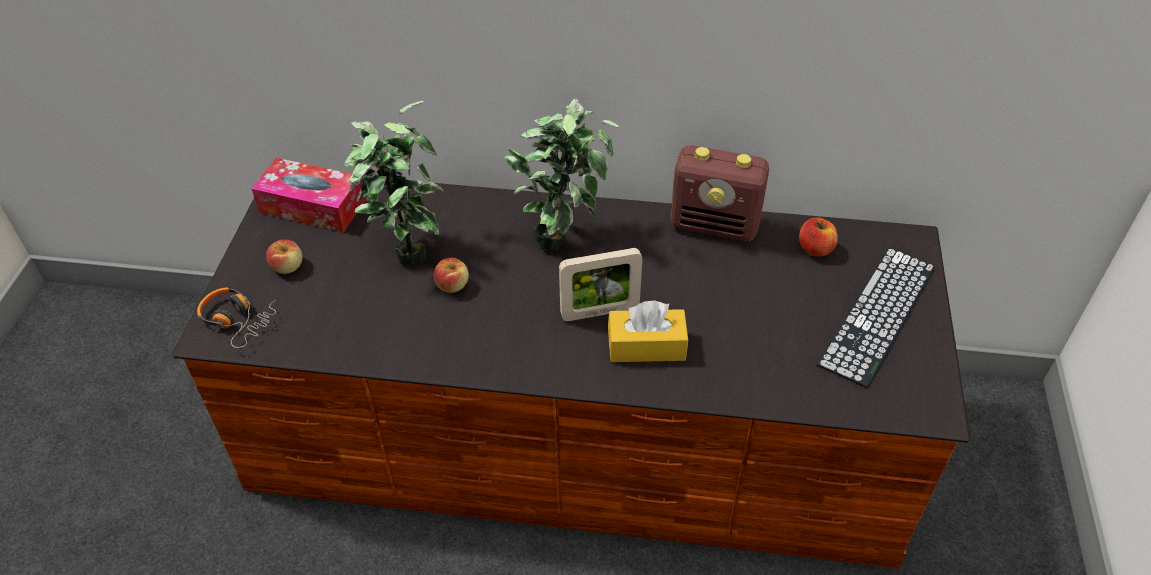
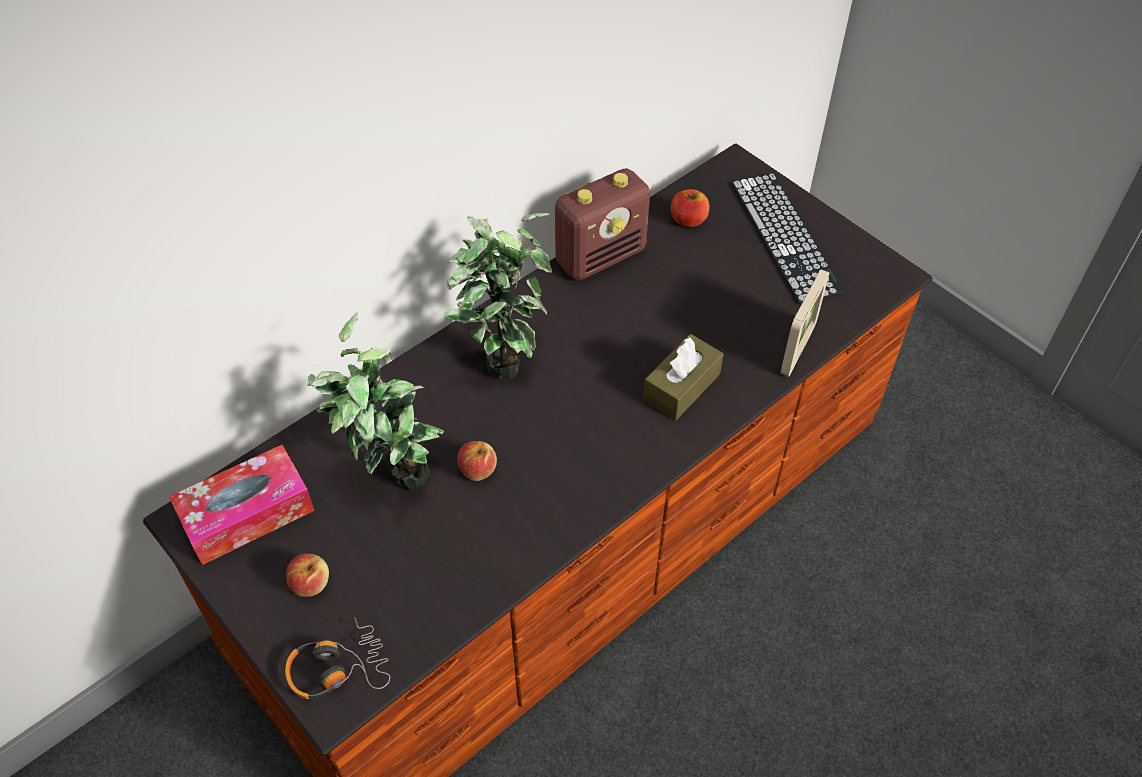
camera: 50 degrees left, 5 degrees up
picture frame [559,248,642,321] -> picture frame moved to [780,269,829,377]
yellow tissue box [608,300,688,362] -> brown tissue box [643,334,724,420]

